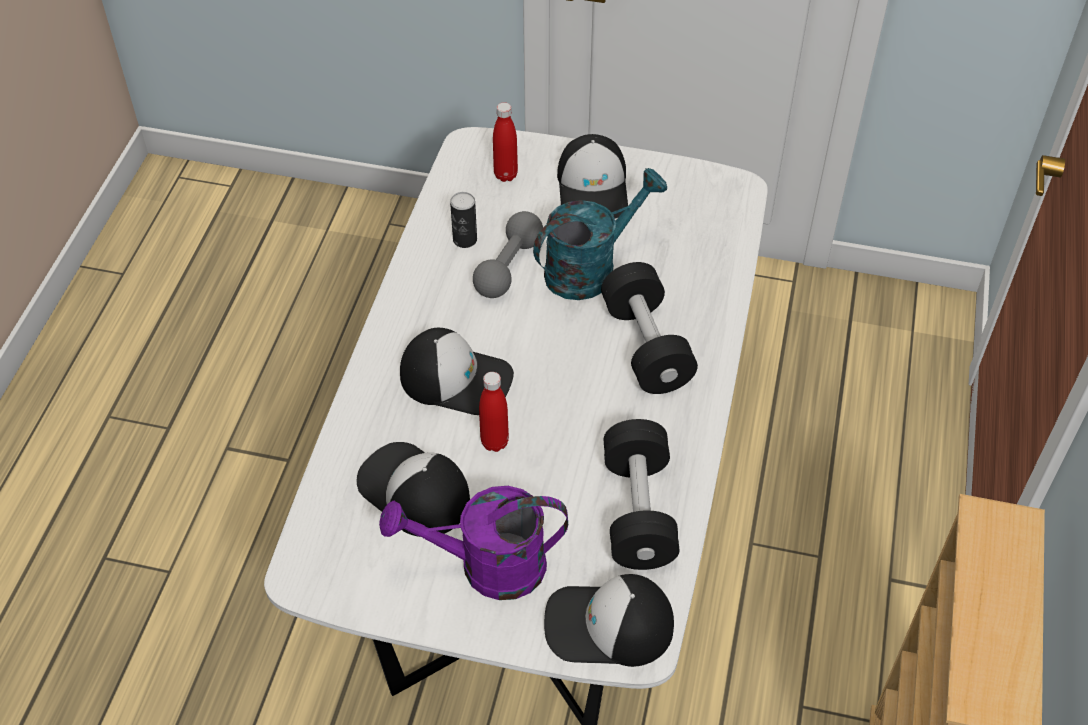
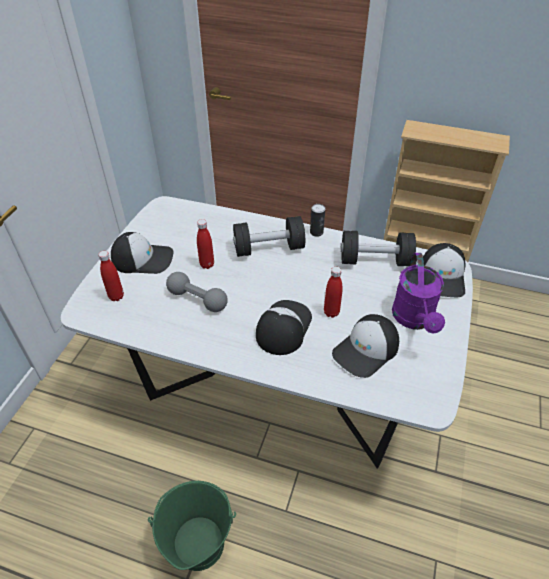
camera: 85 degrees left, 5 degrees down
can [450,192,477,248] -> can moved to [310,204,325,237]
turquoise watering can [533,168,667,300] -> red bottle [197,219,214,269]
none -> green bucket [148,481,236,571]

